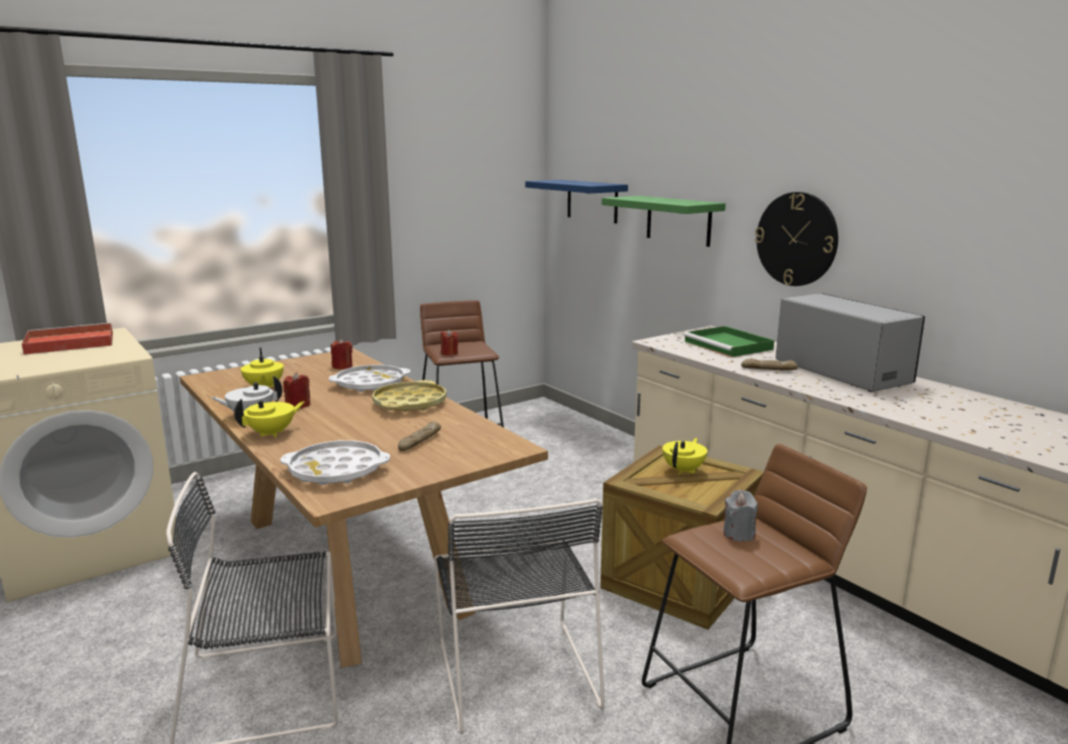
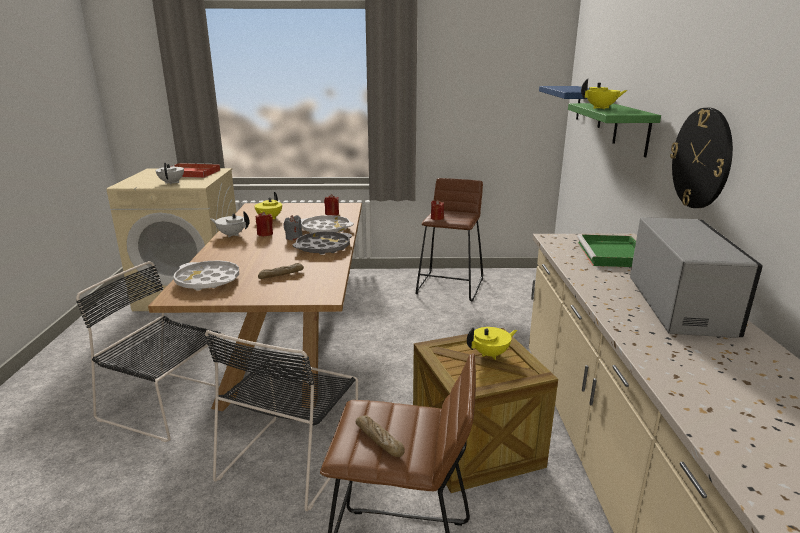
camera: 35 degrees right, 5 degrees up
yellow teapot [234,399,304,437] -> yellow teapot moved to [581,78,627,109]
yellow tray [372,380,446,412] -> grey tray [293,232,352,255]
grey candle [723,490,758,542] -> grey candle moved to [283,215,303,241]
bread [741,359,798,370] -> bread moved to [356,415,405,457]
none -> white teapot [155,163,184,185]

